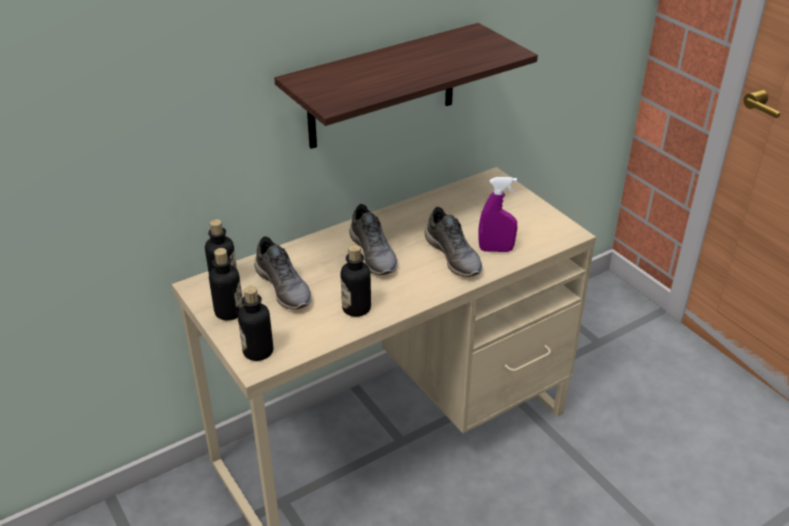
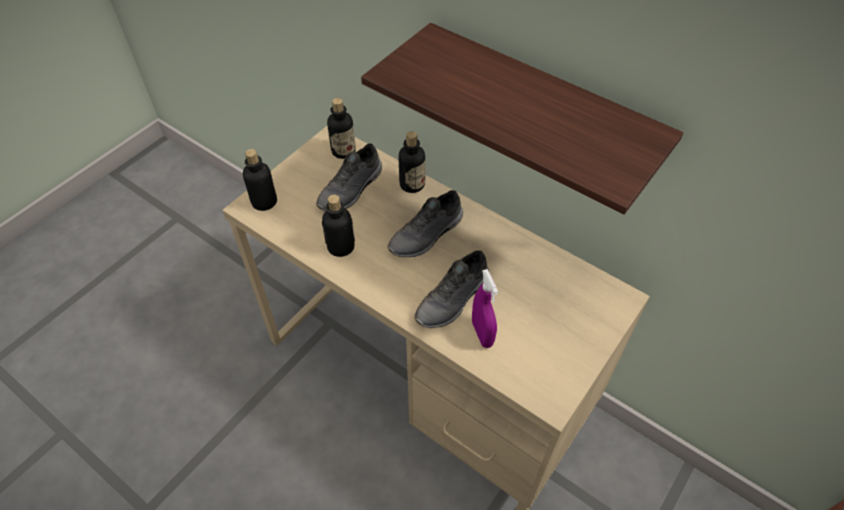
camera: 70 degrees right, 15 degrees up
bottle [209,248,244,320] -> bottle moved to [398,131,425,193]

